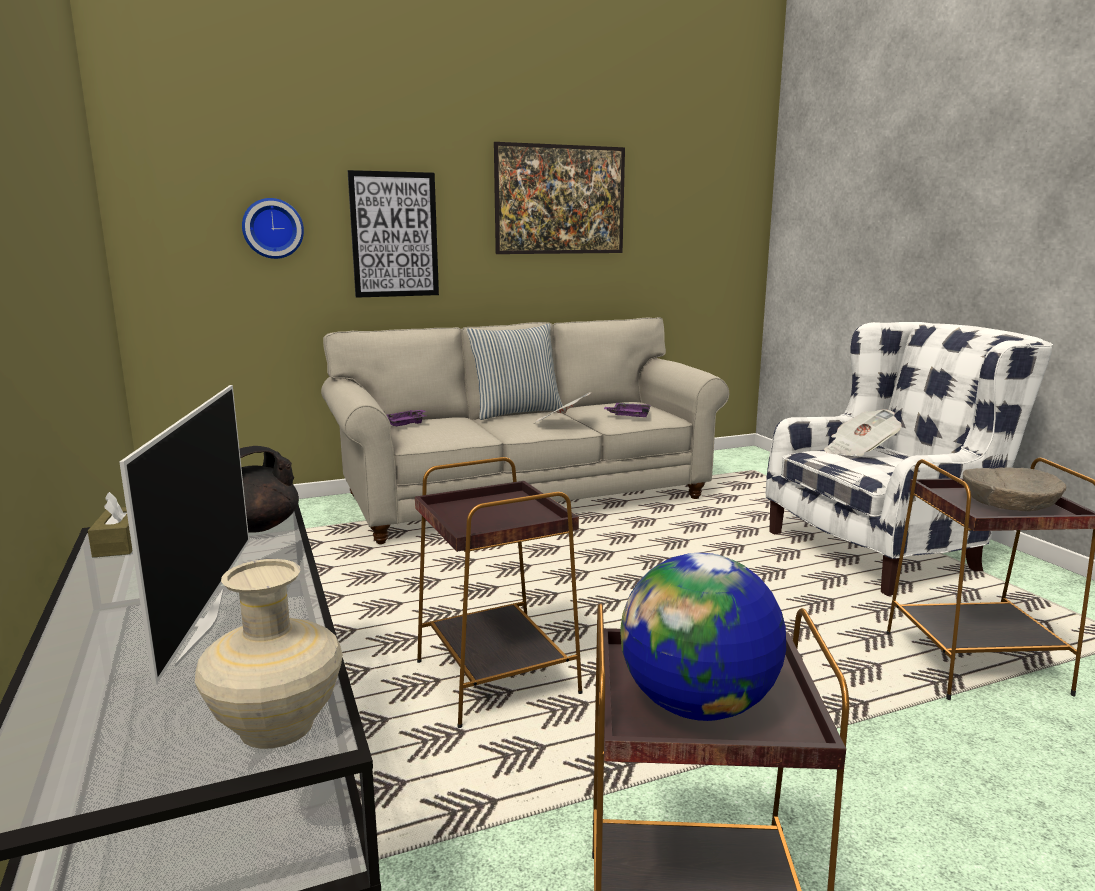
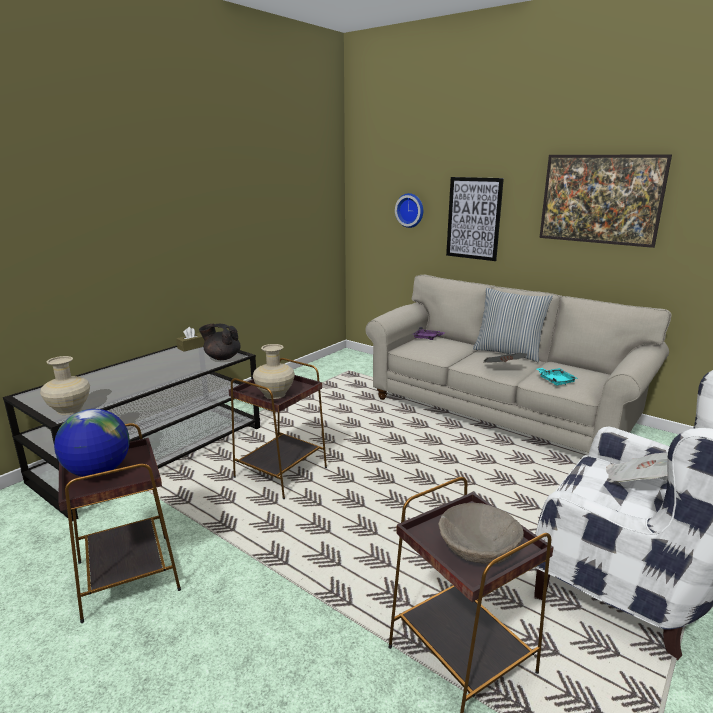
camera: 60 degrees right, 5 degrees up
television [119,385,249,685] -> none
purple tray [604,403,651,417] -> turquoise tray [537,368,578,385]
none -> beige vase [253,344,295,399]

